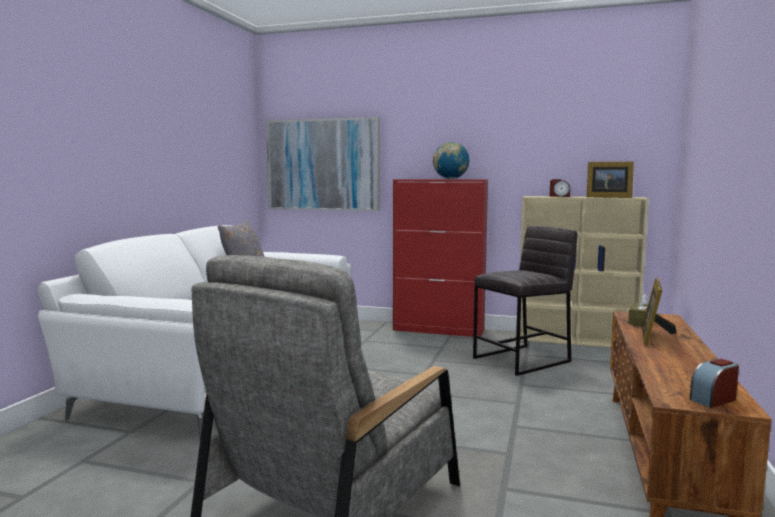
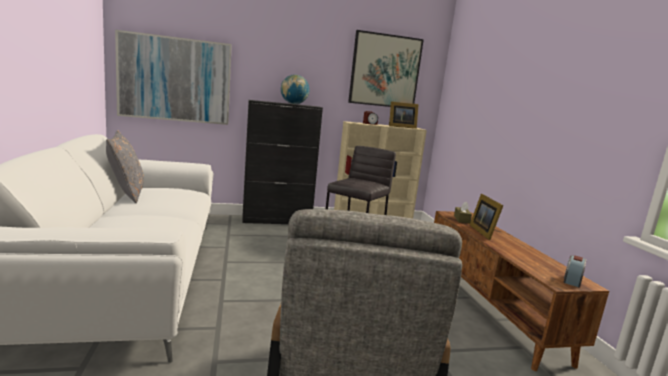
camera: 30 degrees left, 5 degrees up
red cabinet [393,179,488,337] -> black cabinet [242,100,323,224]
none -> picture [348,30,424,107]

